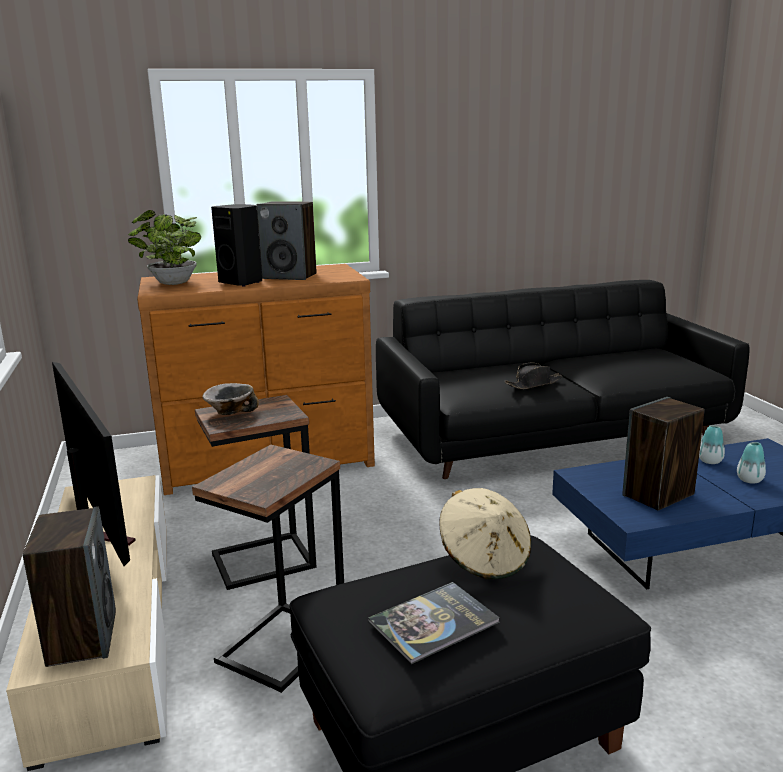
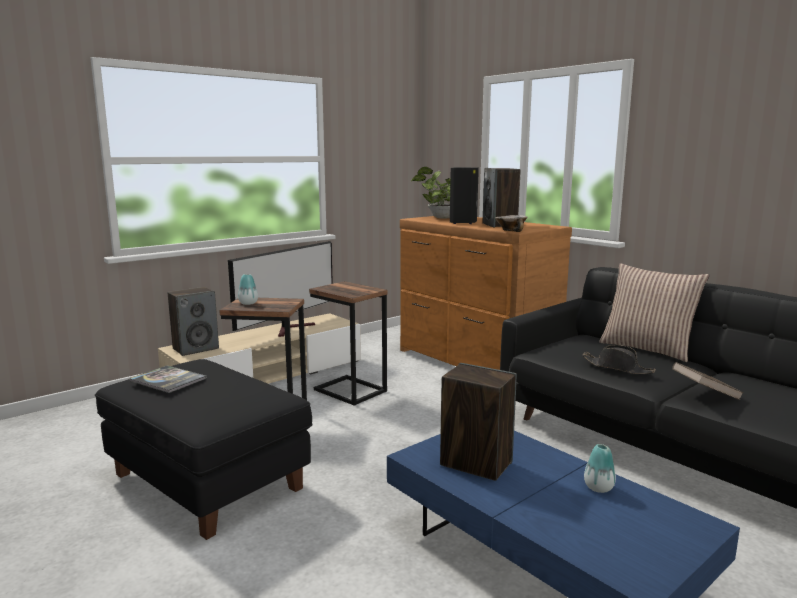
camera: 65 degrees right, 5 degrees down
bowl [202,383,259,415] -> bowl moved to [495,215,528,232]
beige hat [439,488,531,579] -> none
vase [737,442,766,484] -> vase moved to [238,274,258,305]
none -> pillow [599,263,709,362]
none -> brown book [672,362,744,400]

